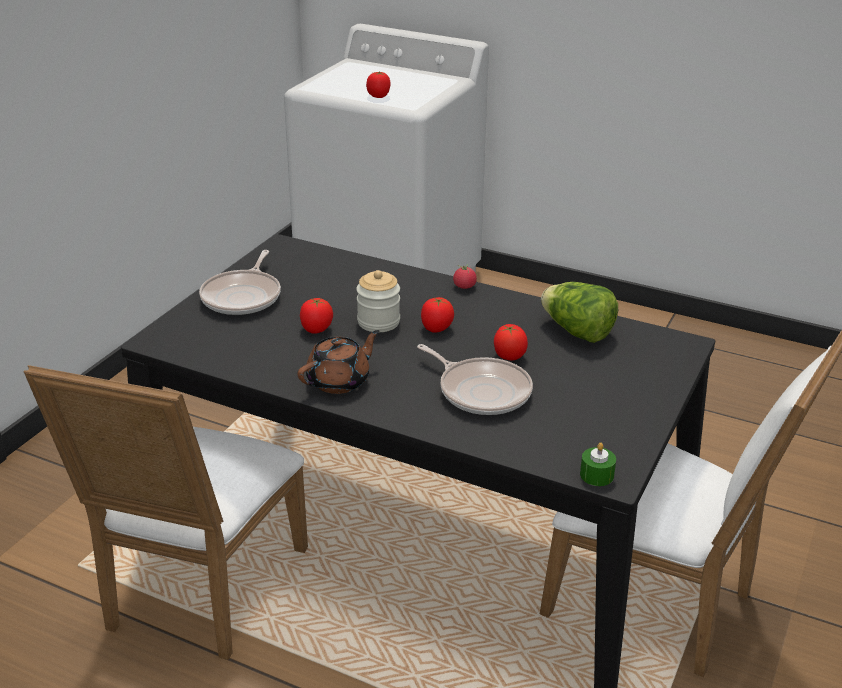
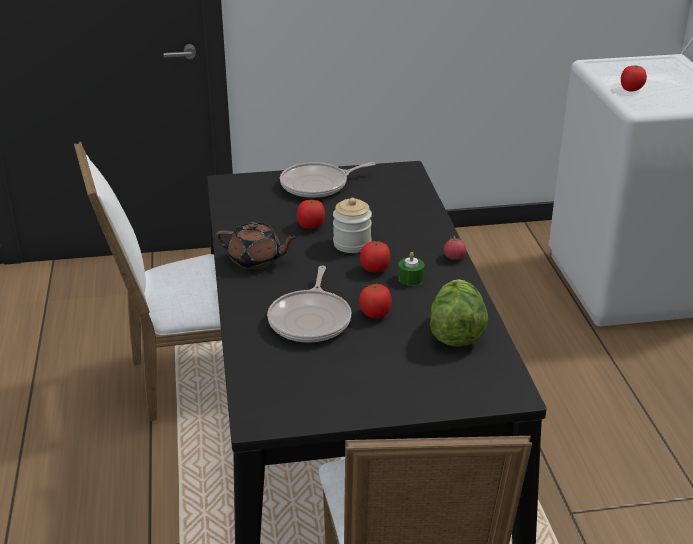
camera: 55 degrees right, 0 degrees up
green candle [580,443,616,486] -> green candle moved to [398,252,424,286]

